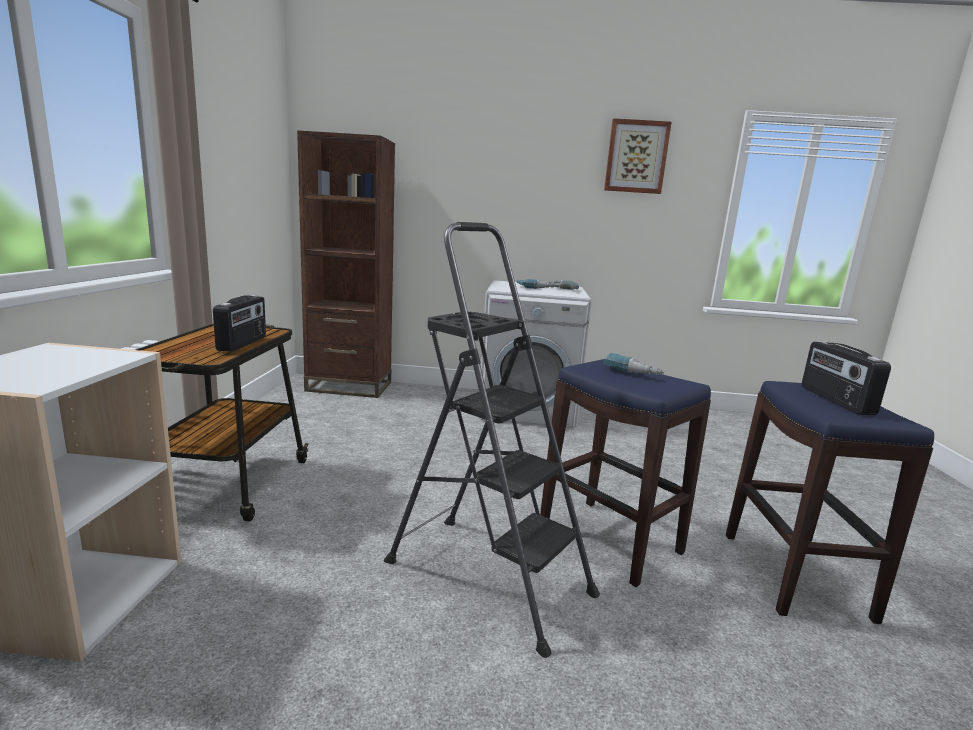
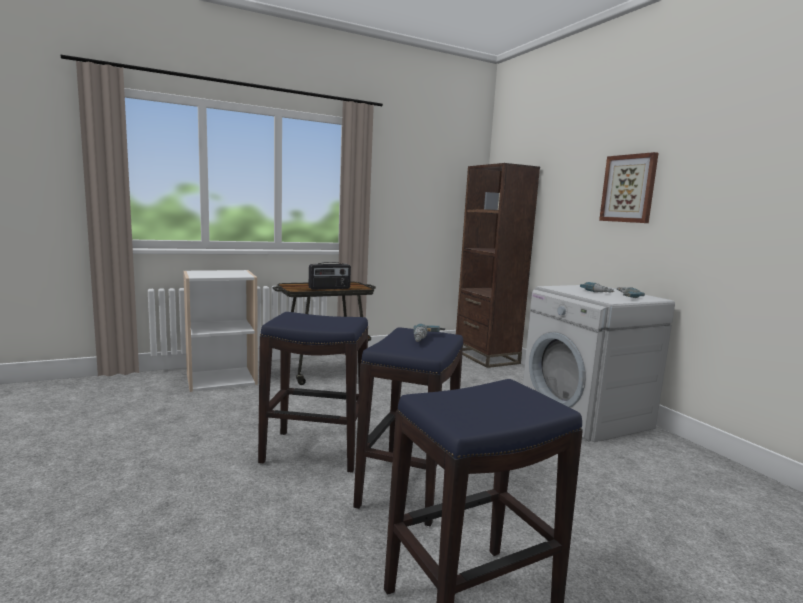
camera: 60 degrees right, 5 degrees down
step ladder [384,222,600,658] -> stool [258,312,368,473]
picture [604,118,671,194] -> picture moved to [599,152,659,223]
radio [802,341,891,415] -> none

